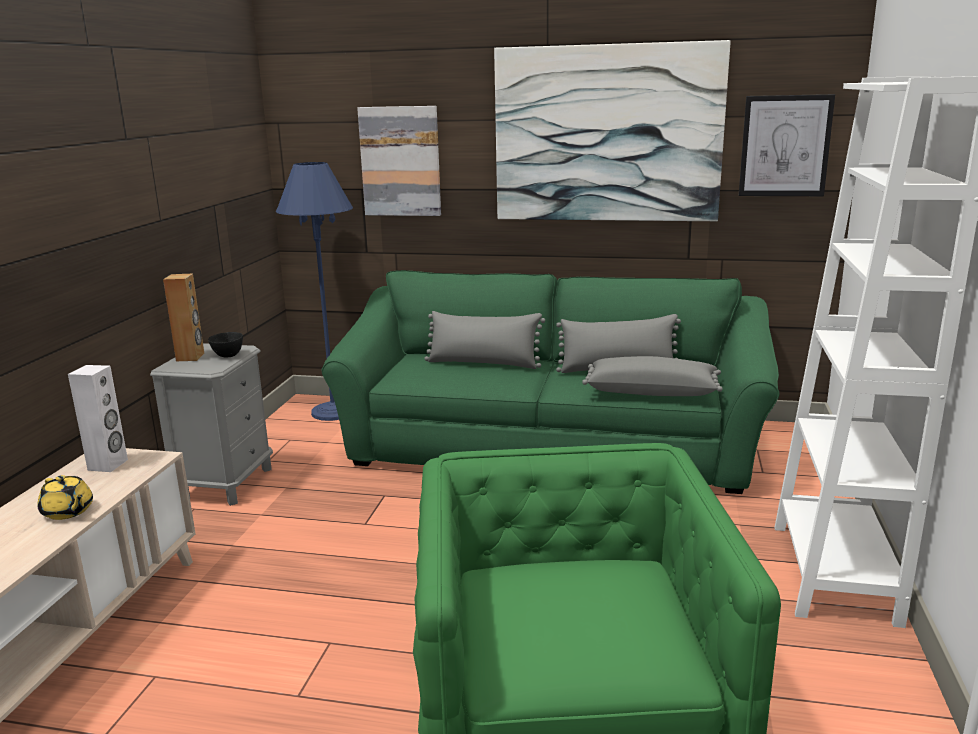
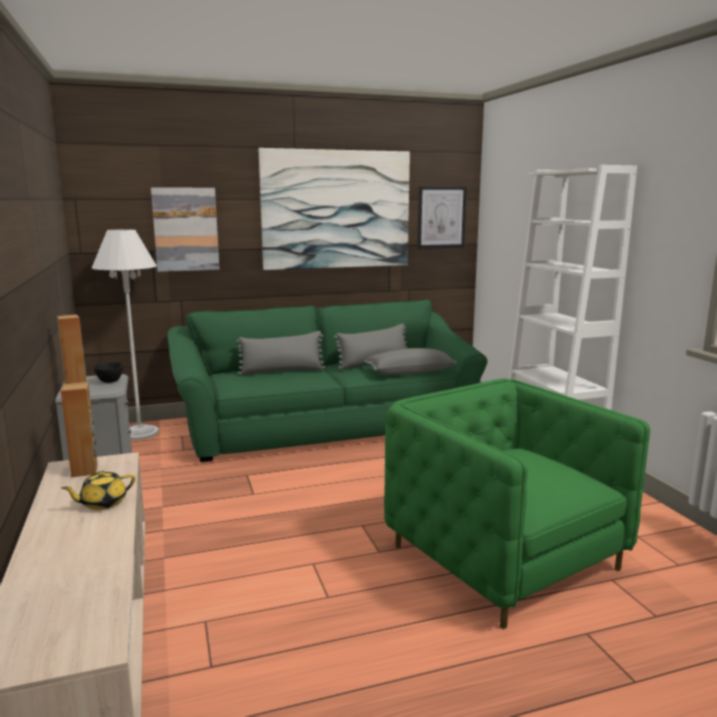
camera: 30 degrees left, 5 degrees down
yellow teapot [37,475,93,520] -> yellow teapot turned 135 degrees clockwise [61,471,136,510]
white speaker [68,365,128,472] -> brown speaker [61,382,98,477]
blue floor lamp [276,162,353,421] -> white floor lamp [92,229,159,440]

